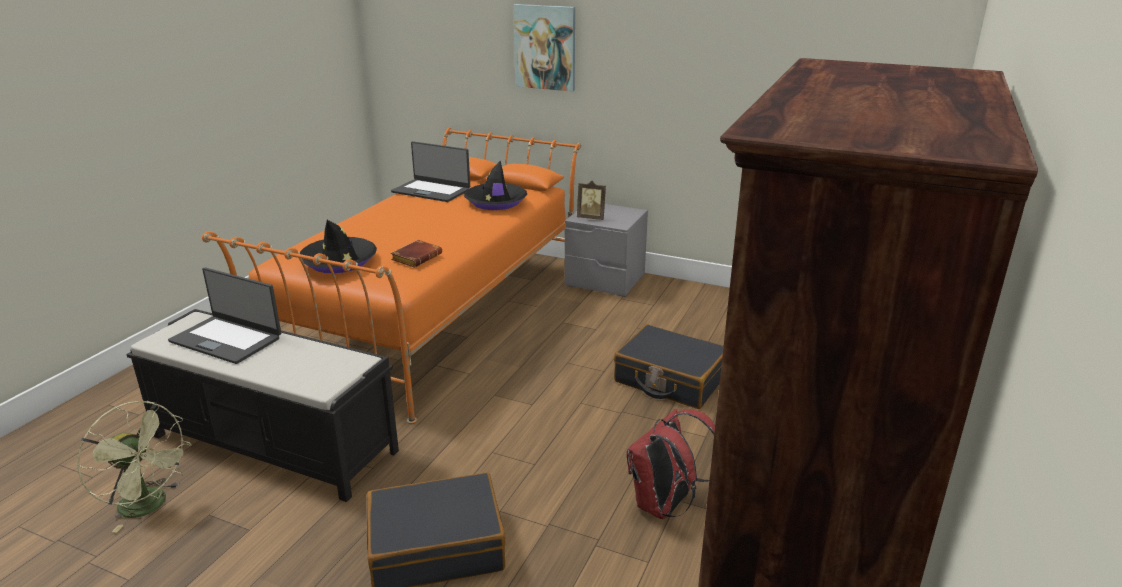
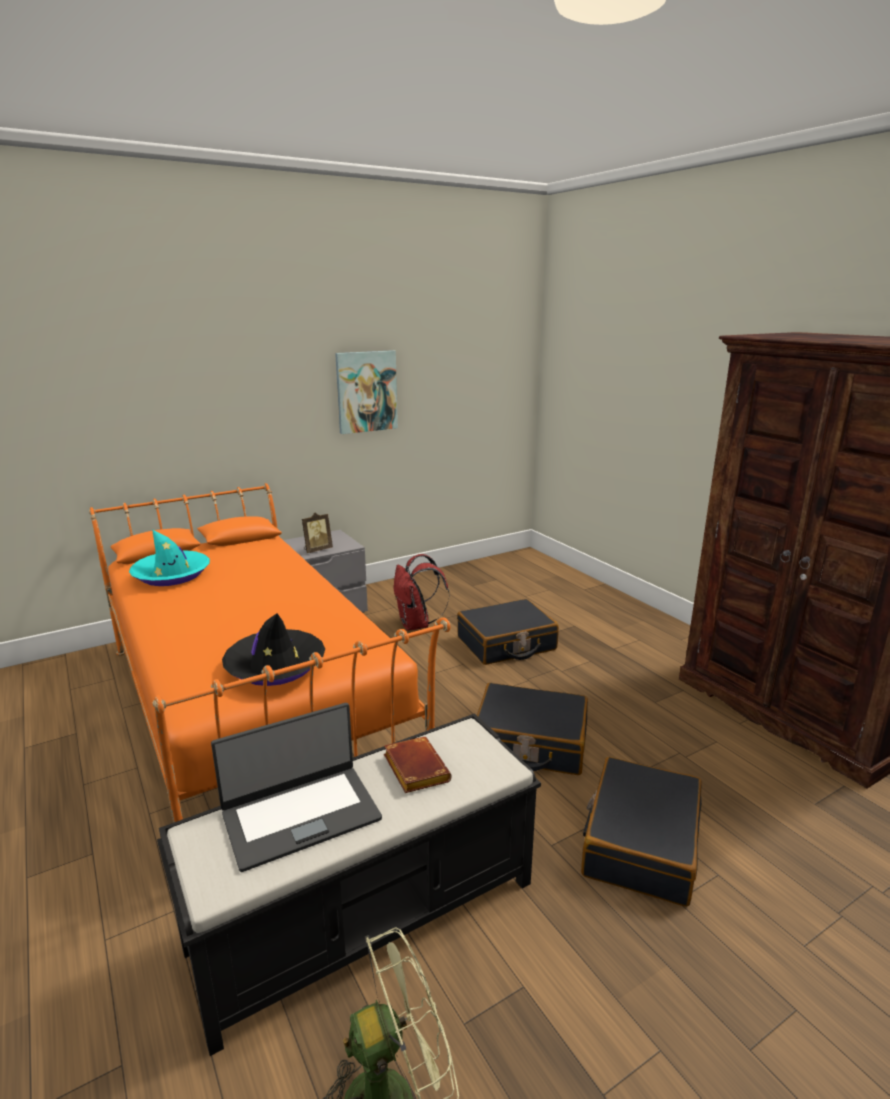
camera: 55 degrees left, 5 degrees down
laptop [391,141,470,202] -> turquoise hat [129,529,210,586]
brown book [391,240,442,268] -> brown book moved to [384,737,452,793]
black hat [464,161,527,210] -> none
picture [513,4,575,92] -> picture moved to [335,350,398,434]
red backpack [627,409,715,519] -> red backpack moved to [393,554,449,631]
none -> black suitcase [477,683,588,775]

